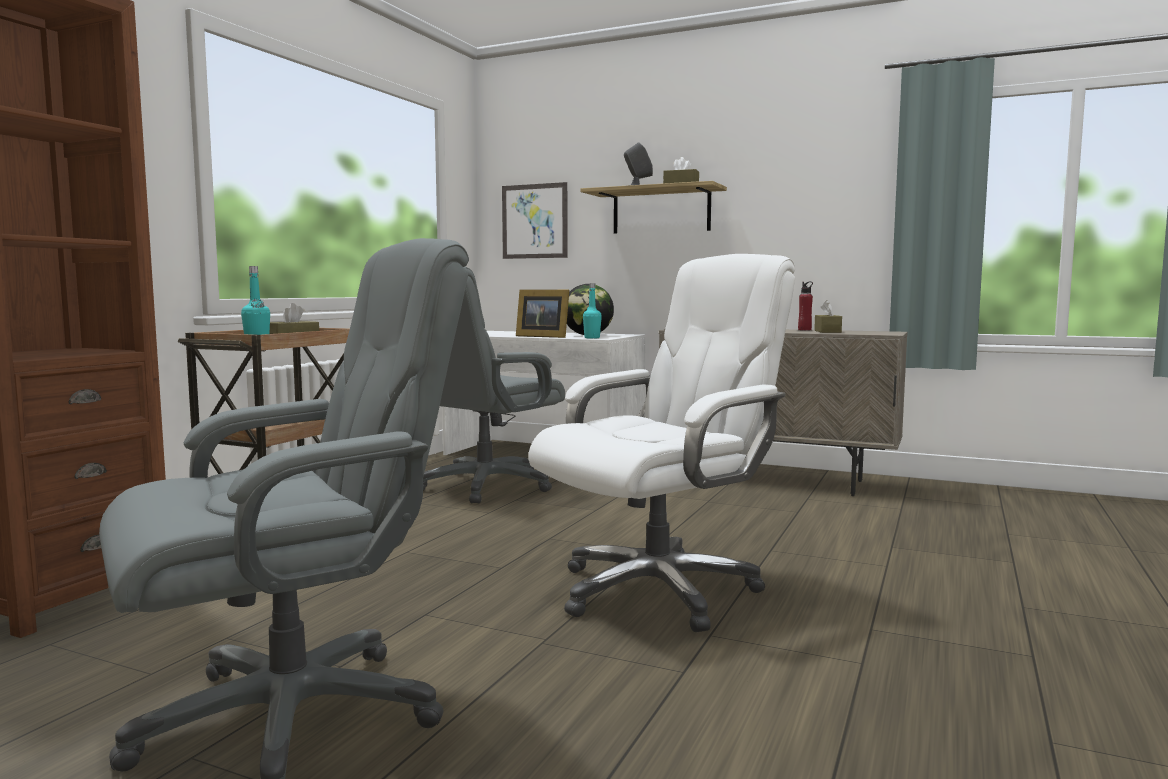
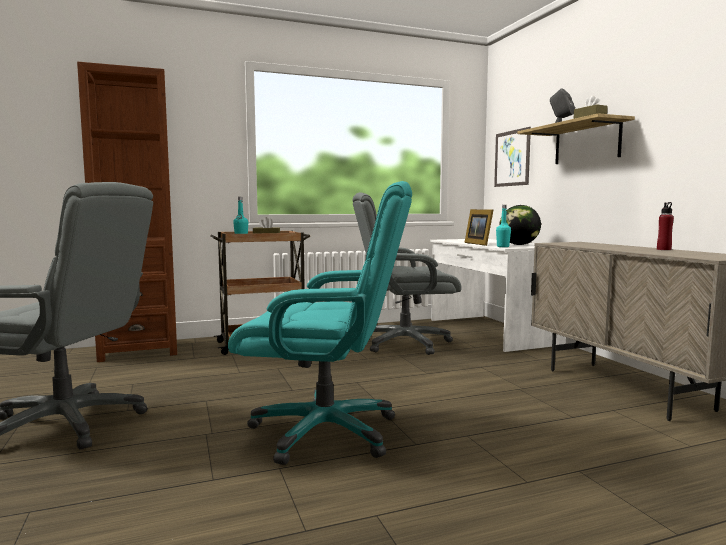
camera: 45 degrees right, 0 degrees up
white office chair [529,254,795,632] -> turquoise office chair [228,181,412,465]
brown tissue box [814,300,842,333] -> none

